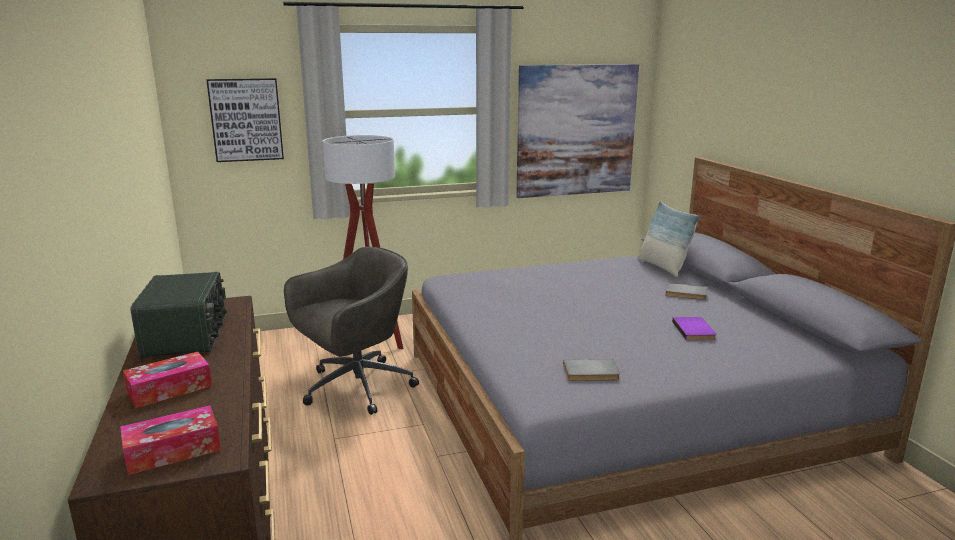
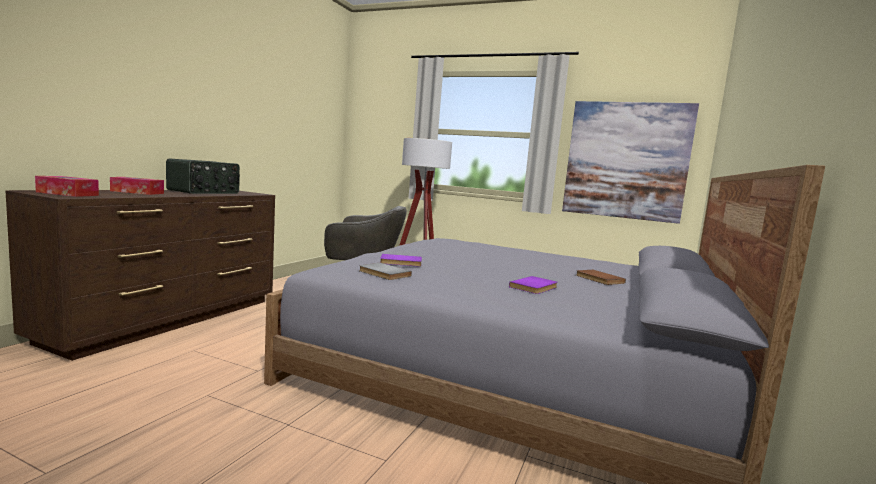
camera: 40 degrees right, 10 degrees down
picture [206,78,284,162] -> none
pillow [637,201,701,277] -> none
grey book [665,283,707,300] -> brown book [576,270,626,285]
none -> purple book [380,254,422,267]

